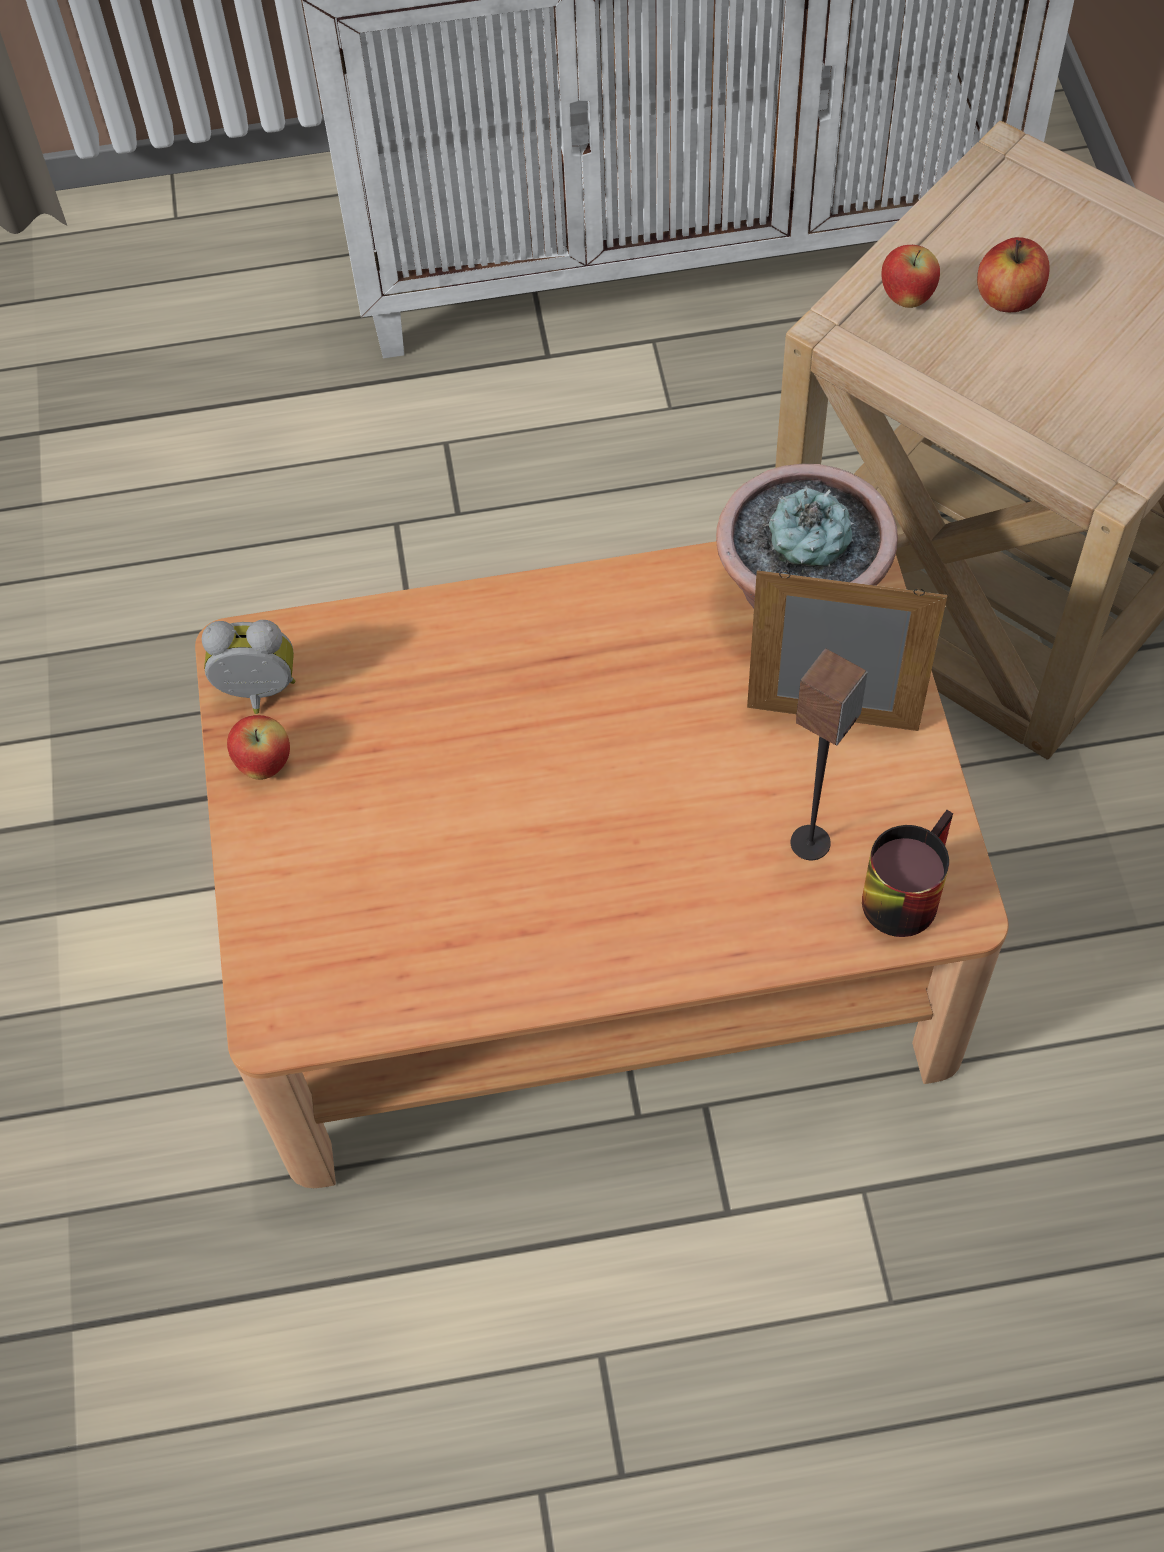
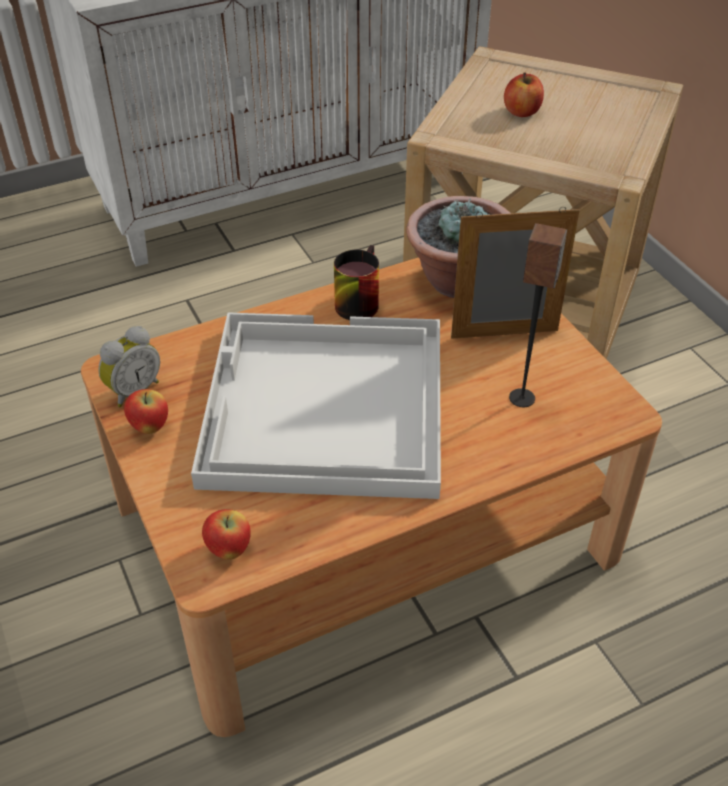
camera: 20 degrees left, 15 degrees down
alarm clock [202,620,296,714] -> alarm clock turned 150 degrees clockwise [99,326,160,407]
mug [862,810,953,937] -> mug moved to [334,245,379,320]
apple [882,245,940,308] -> apple moved to [202,509,251,560]
none -> white tray [191,313,441,499]

